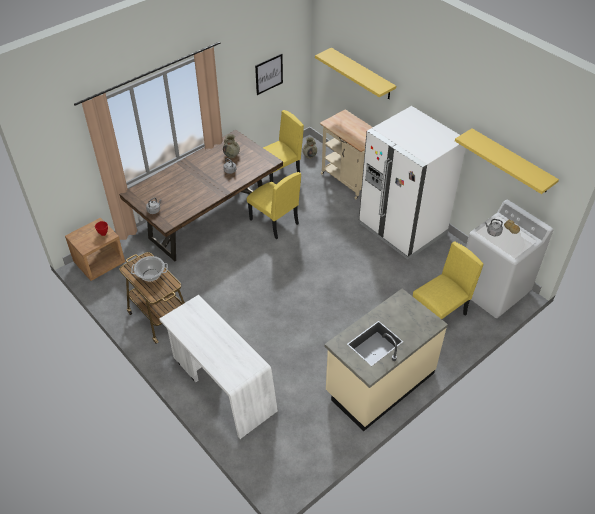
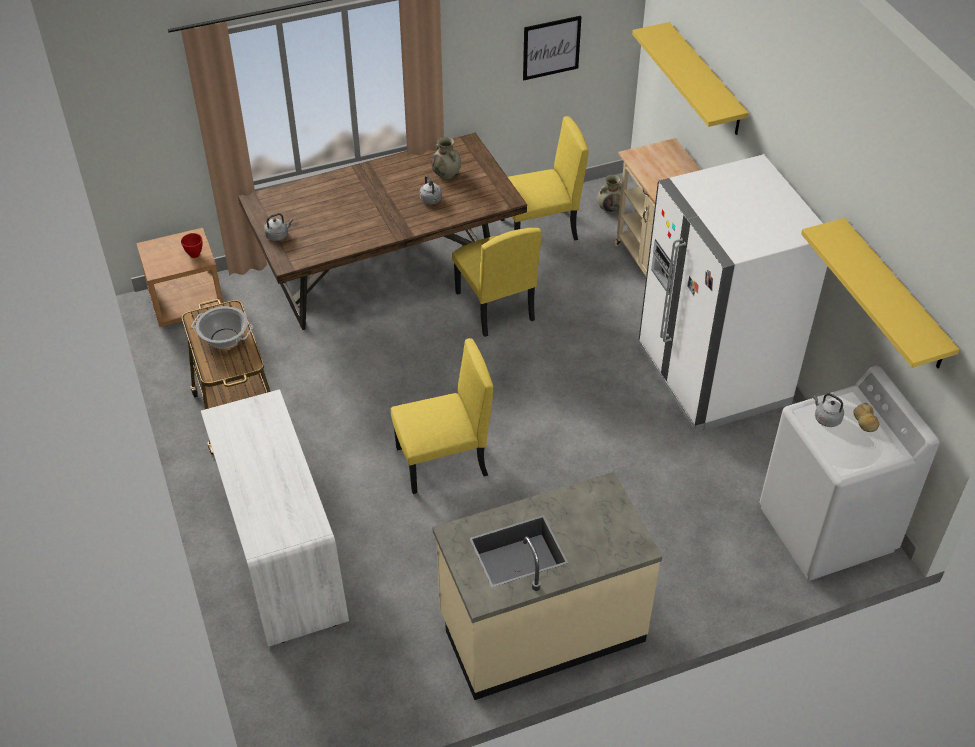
camera: 20 degrees right, 0 degrees up
yellow chair [413,242,483,319] -> yellow chair moved to [391,338,493,494]

